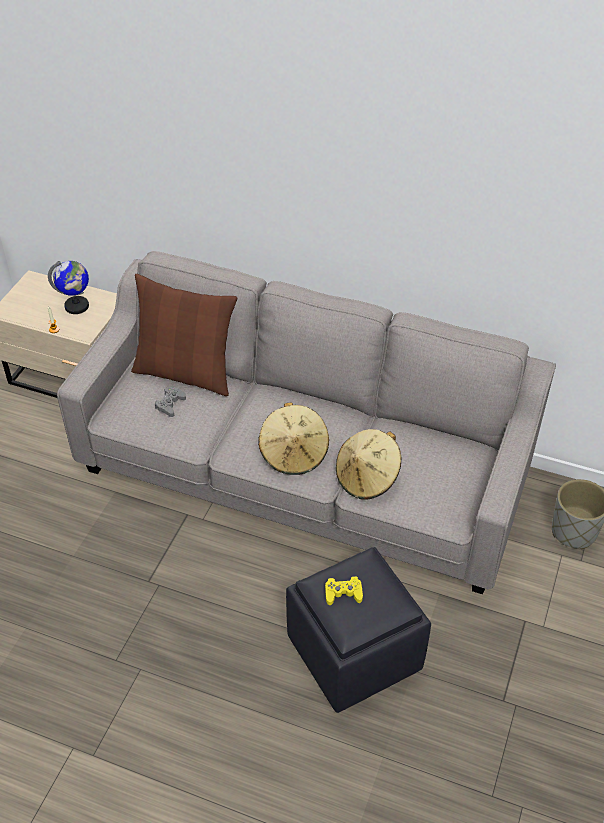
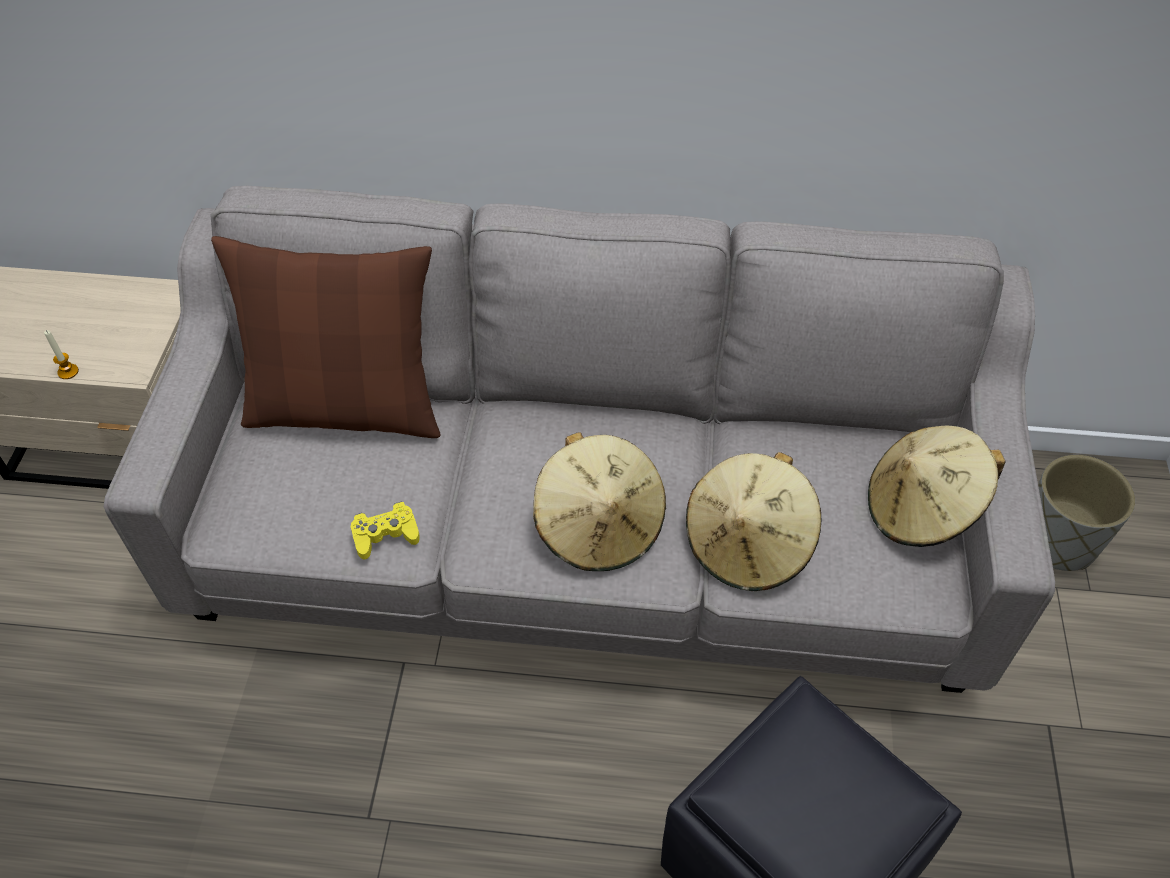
camera: 15 degrees left, 5 degrees up
globe [48,261,89,314] -> none
grey game controller [155,387,186,417] -> none
yellow game controller [325,576,363,605] -> yellow game controller moved to [351,502,420,560]
none -> beige hat [868,426,1006,547]

